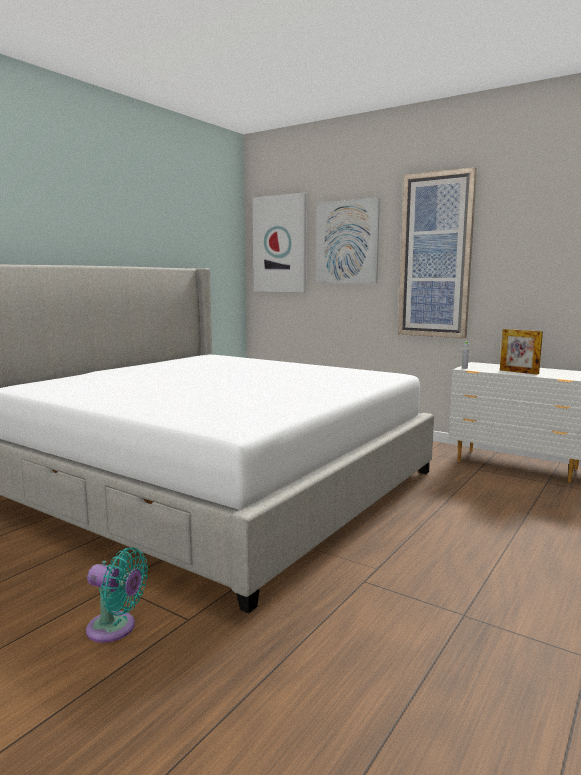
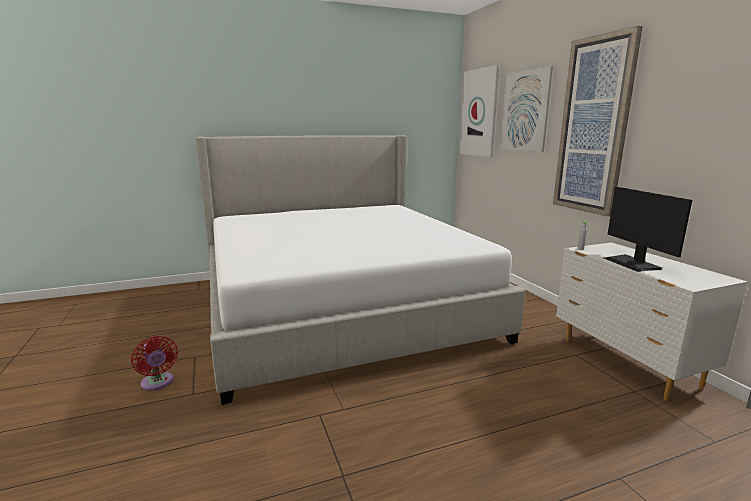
camera: 35 degrees right, 5 degrees up
turquoise fan [86,547,148,643] -> red fan [131,336,178,391]
picture frame [500,329,543,375] -> monitor [604,187,692,272]

